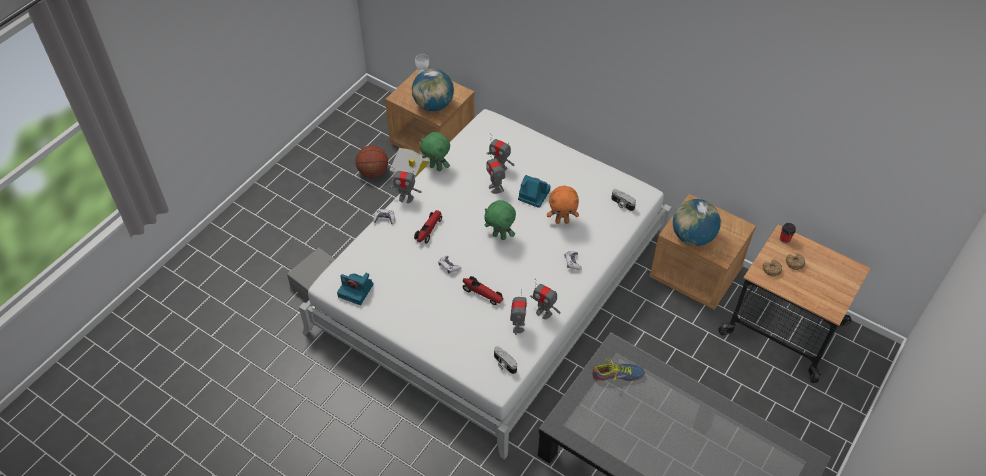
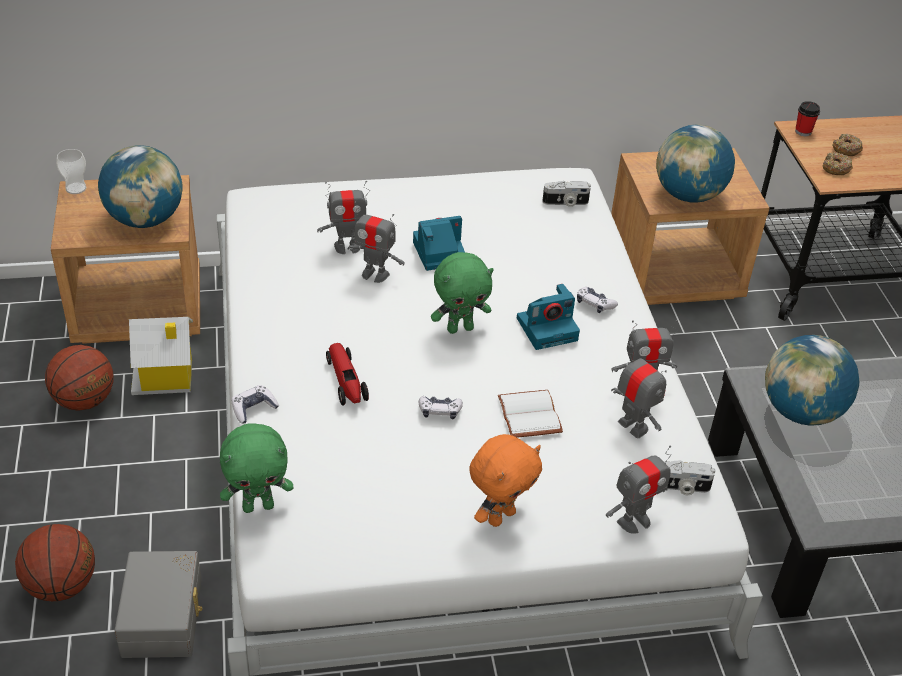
camera: 45 degrees left, 10 degrees down
camera [337,273,373,305] -> camera moved to [517,284,580,350]
toy robot [389,167,422,203] -> toy robot moved to [606,446,671,534]
green plush toy [420,132,450,171] -> green plush toy moved to [220,423,294,513]
toy car [462,276,503,305] -> white book [498,390,563,438]
orange plush toy [547,186,579,224] -> orange plush toy moved to [470,434,542,527]
shoe [592,358,645,381] -> globe [765,335,859,426]
none -> basketball [15,524,95,601]

